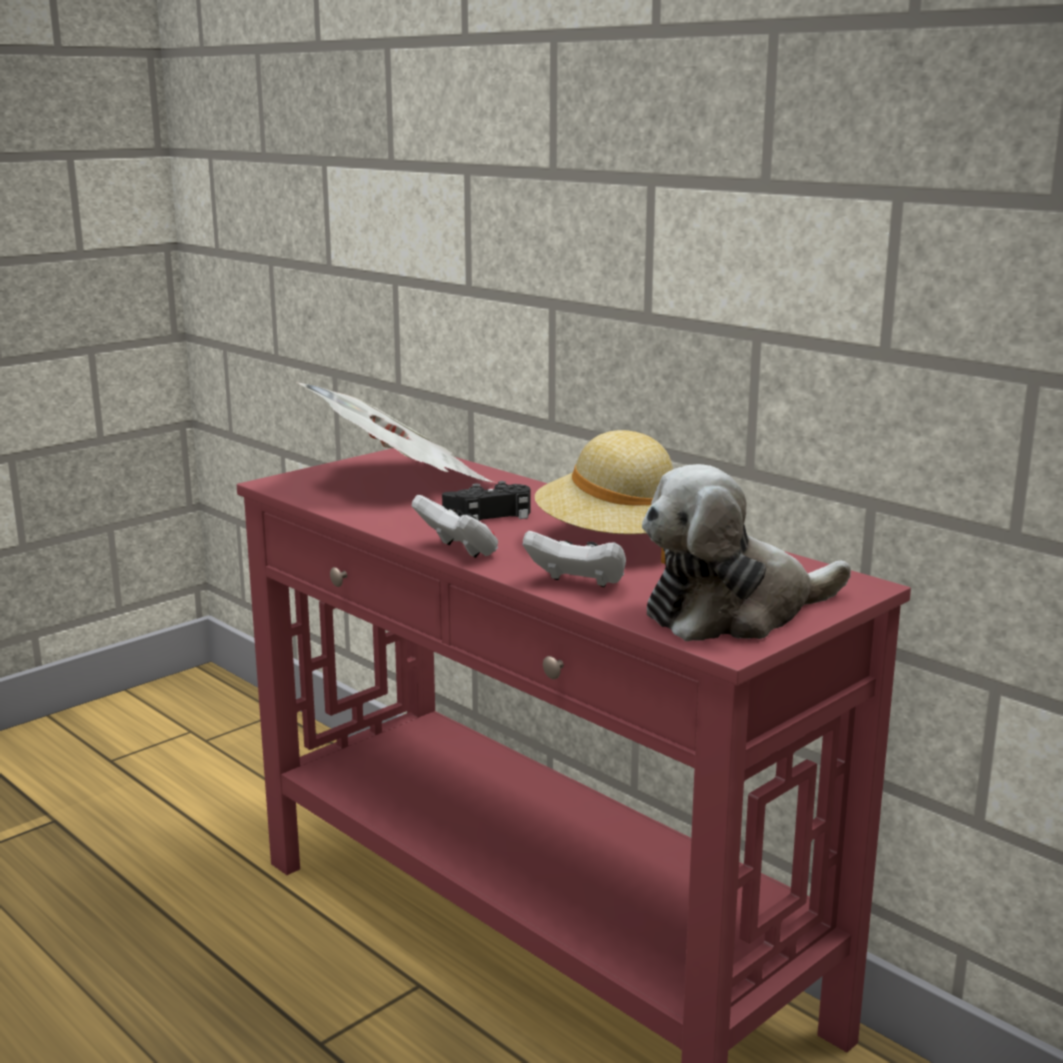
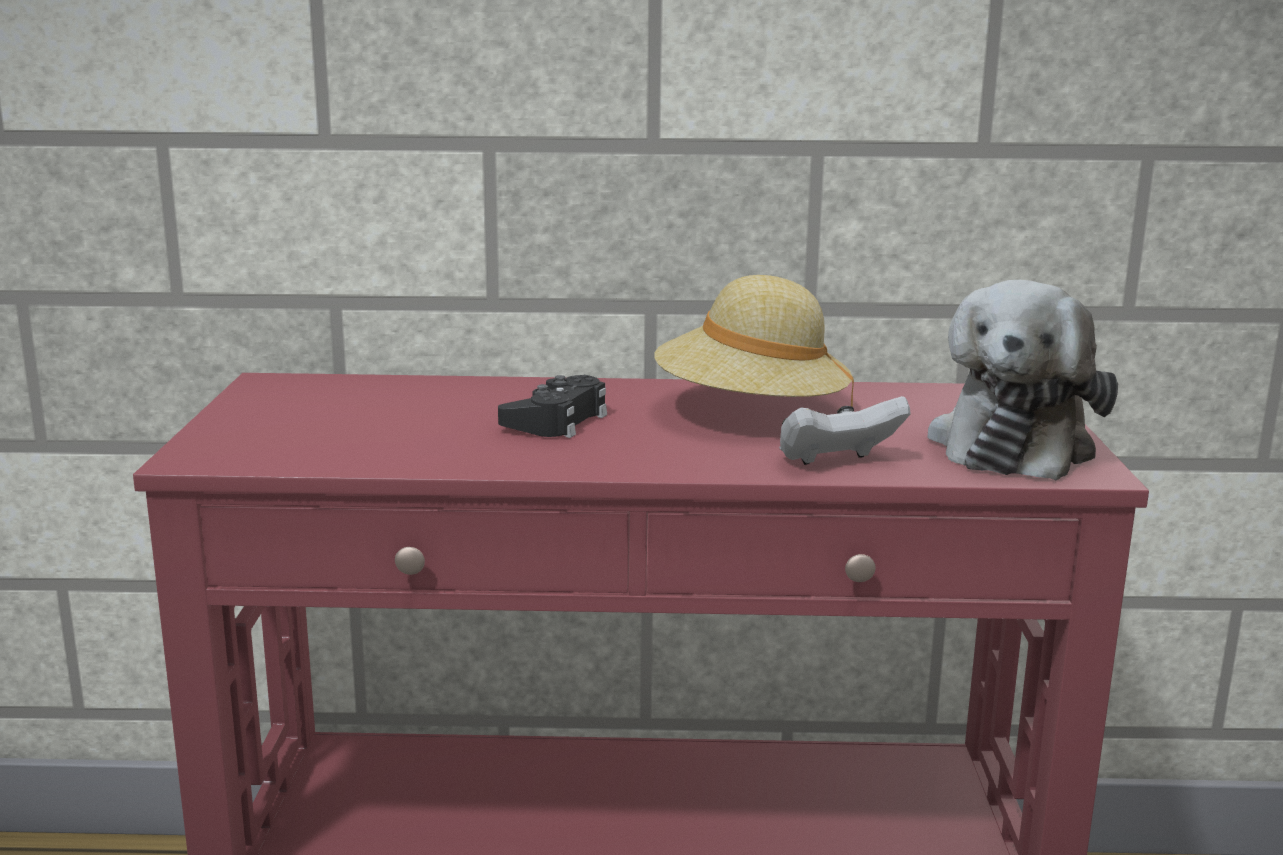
camera: 45 degrees left, 0 degrees up
newspaper [298,383,493,482] -> none
white game controller [412,495,498,558] -> none

